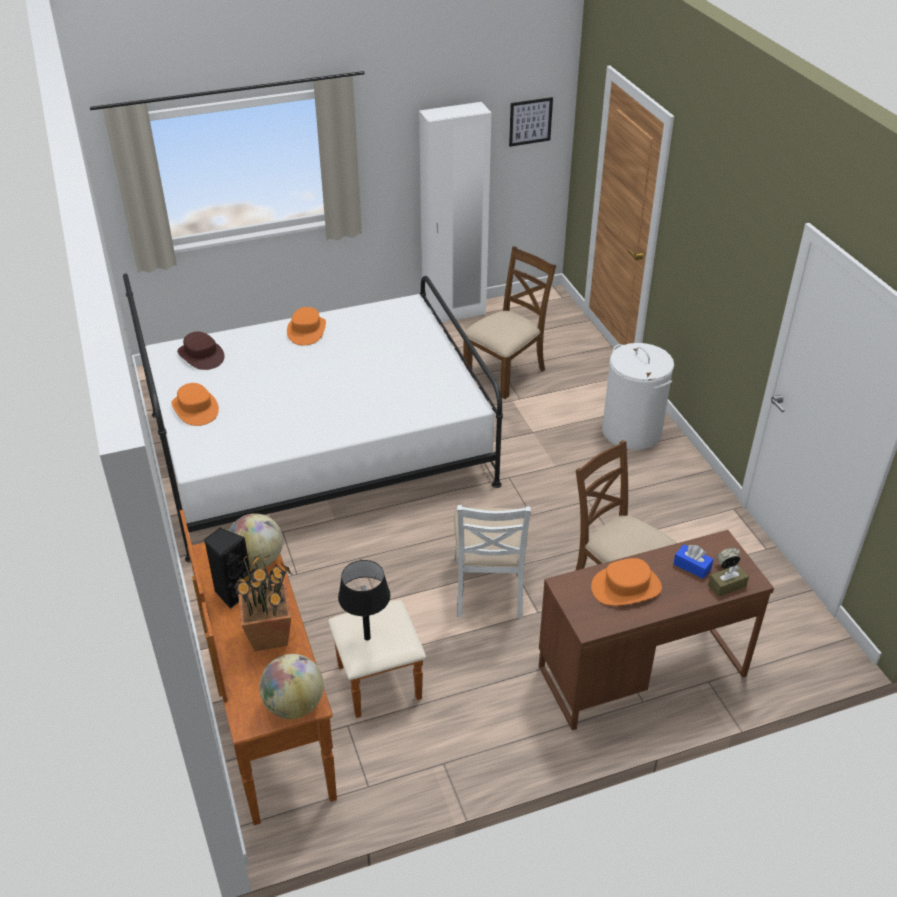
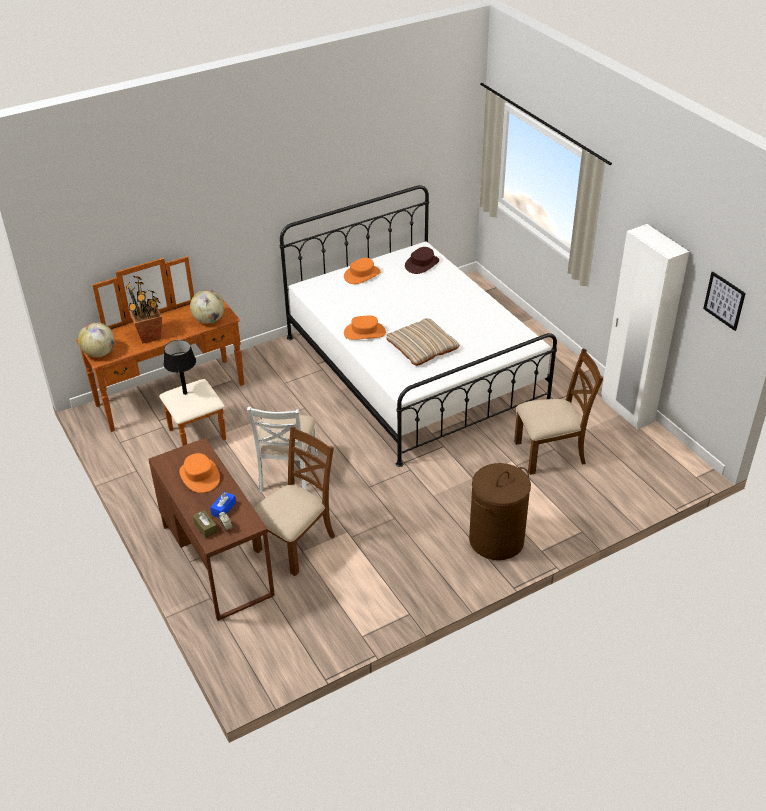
camera: 80 degrees right, 0 degrees up
black speaker [204,528,251,609] -> none
orange hat [287,307,326,345] -> orange hat moved to [344,316,386,340]
white chair [454,505,531,618] -> white chair turned 75 degrees counterclockwise [247,407,317,492]
brown chair [463,246,556,399] -> brown chair turned 45 degrees counterclockwise [514,348,604,475]
white laundry basket [602,343,674,450] -> brown laundry basket [469,463,531,560]
none -> beige pillow [387,318,460,366]

